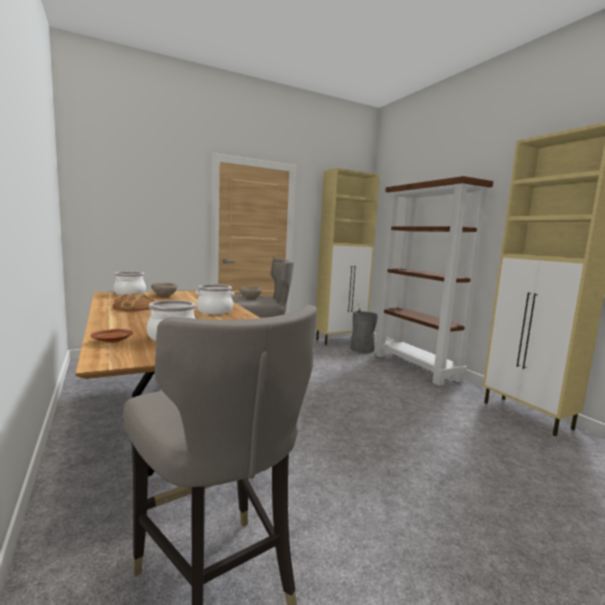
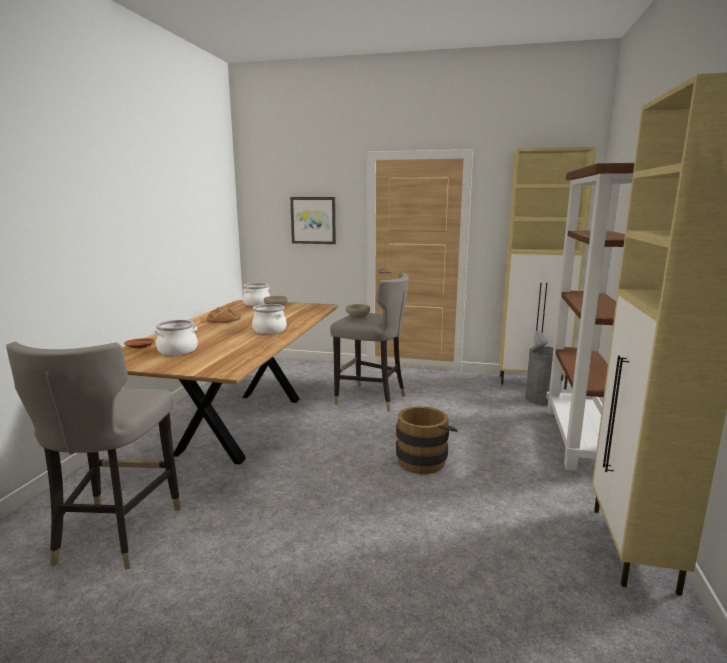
camera: 40 degrees right, 5 degrees up
none -> picture [290,197,336,244]
none -> brown bucket [396,406,458,474]

